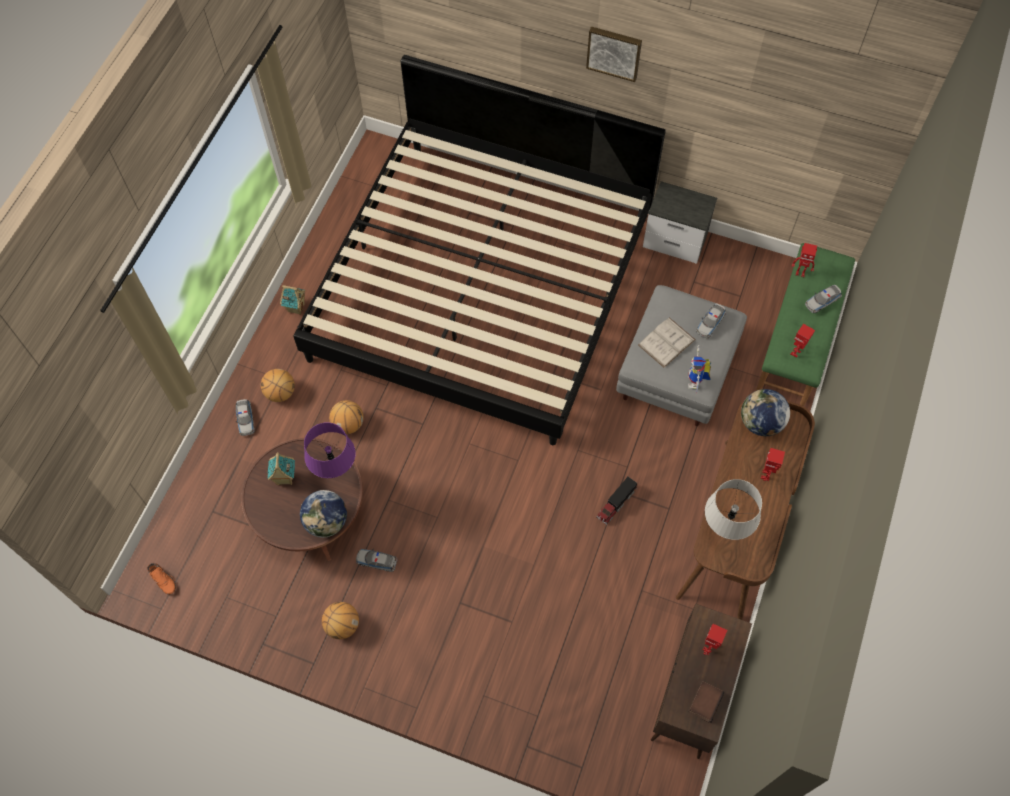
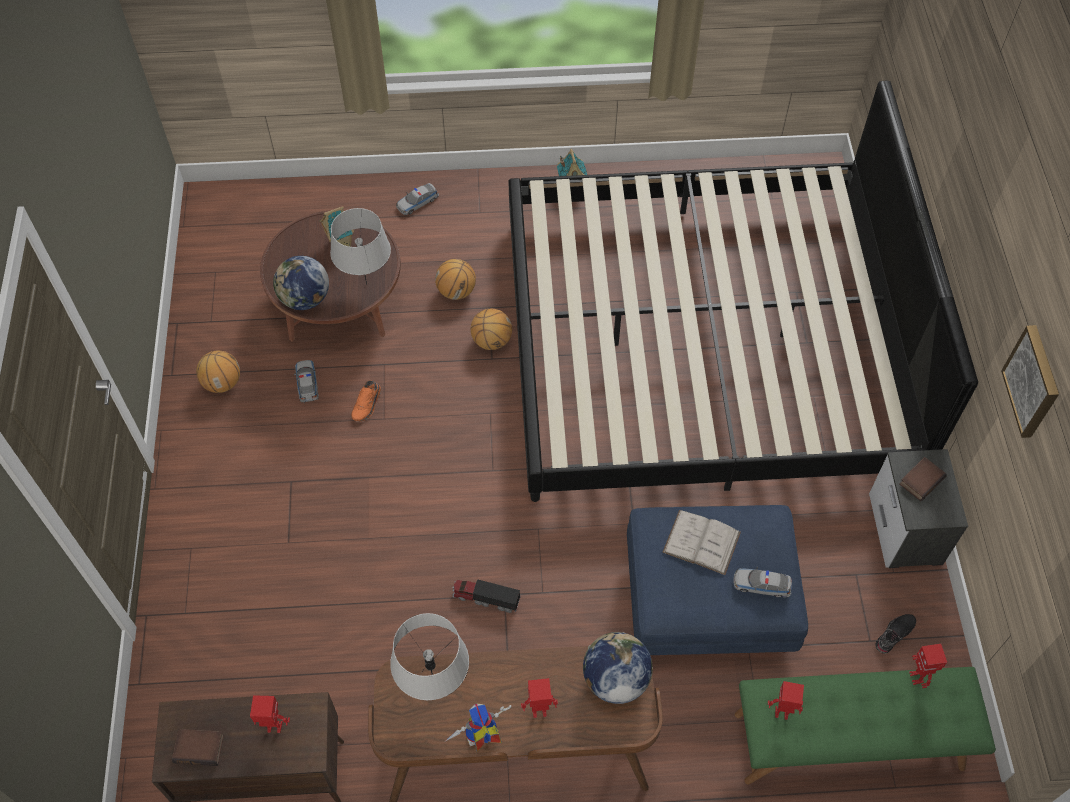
camera: 65 degrees right, 5 degrees down
orange shoe [147,563,176,595] -> orange shoe moved to [351,380,381,422]
basketball [261,369,295,402] -> basketball moved to [471,309,512,350]
purple table lamp [304,422,356,478] -> grey table lamp [330,208,391,285]
picture [586,26,642,82] -> picture moved to [1001,325,1059,438]
grey ottoman [616,285,747,426] -> blue ottoman [627,505,808,655]
toy robot [688,345,712,395] -> toy robot moved to [444,704,511,752]
toy car [805,285,842,313] -> none
none -> black shoe [875,614,916,654]
none -> book [899,457,946,501]

